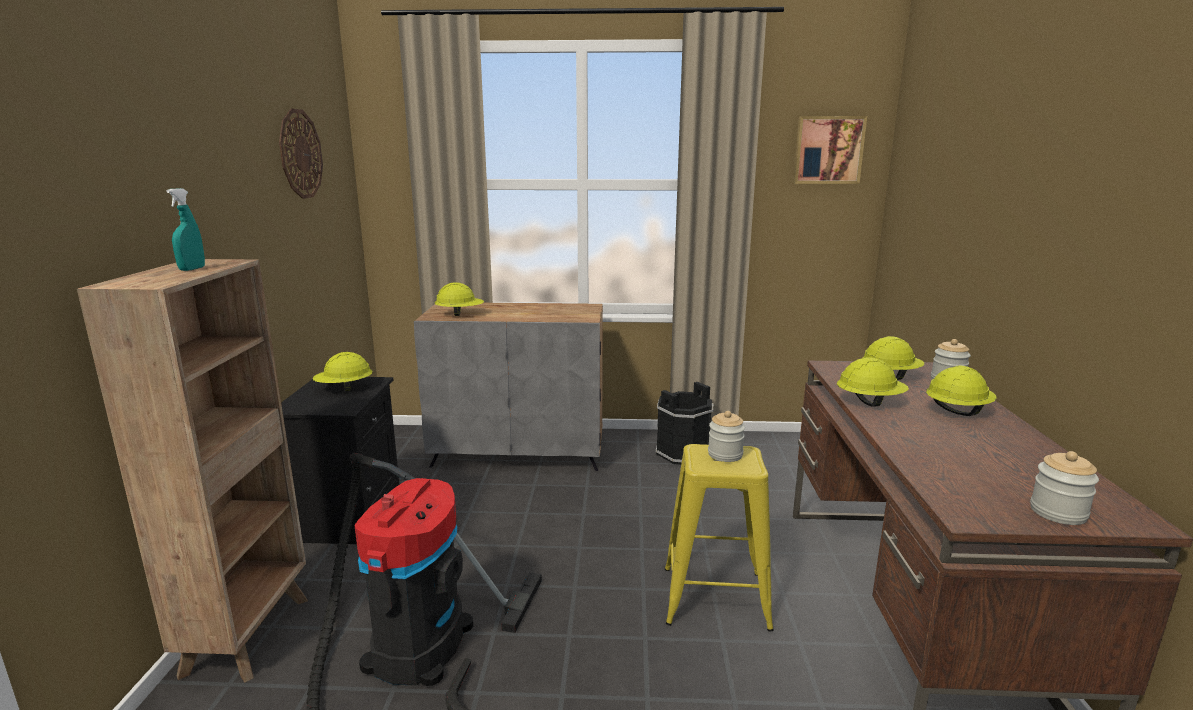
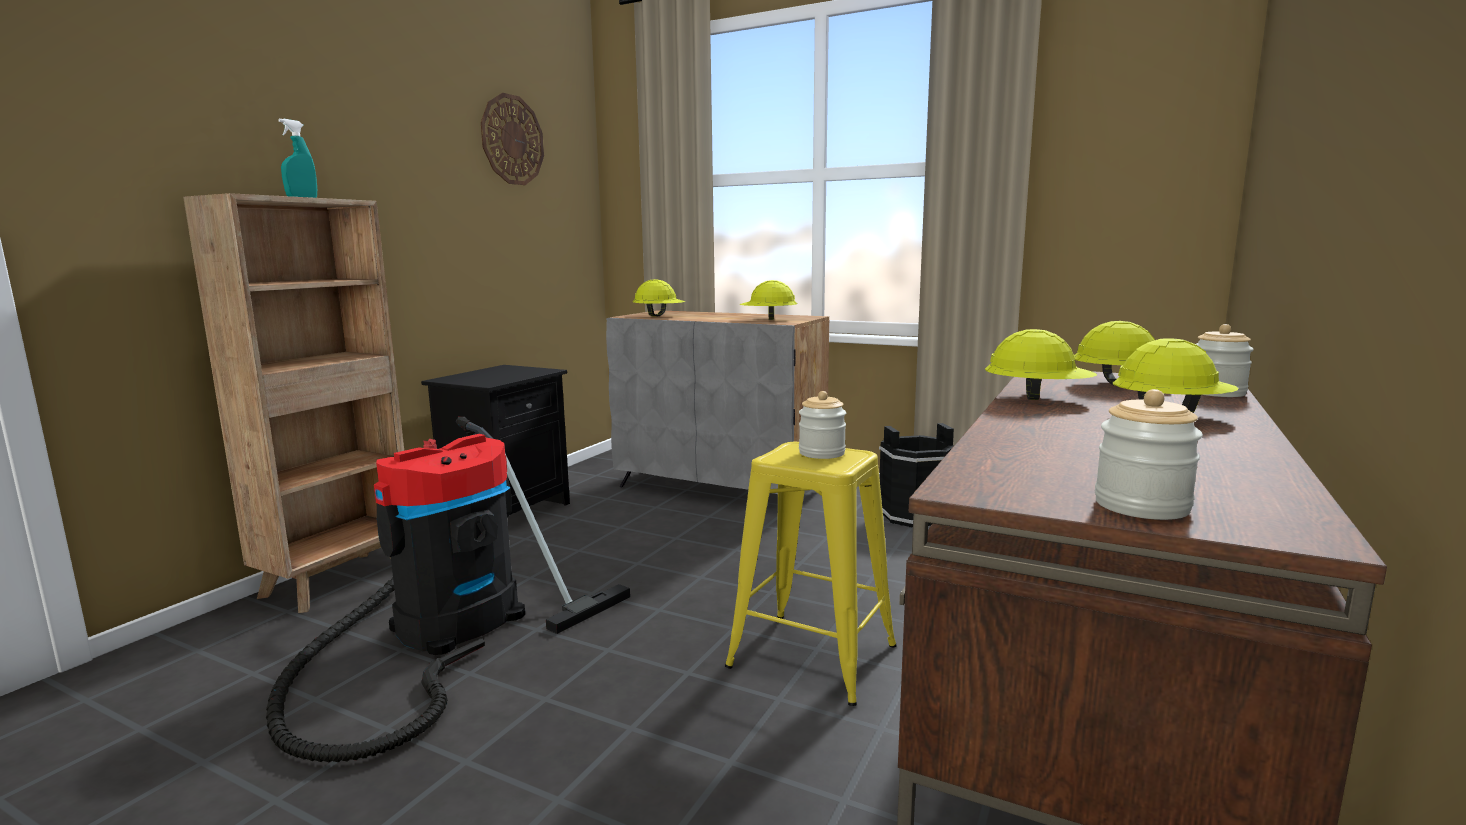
camera: 25 degrees right, 5 degrees down
yellow hard hat [312,352,373,391] -> yellow hard hat moved to [740,280,798,320]
picture [793,116,867,184] -> none

